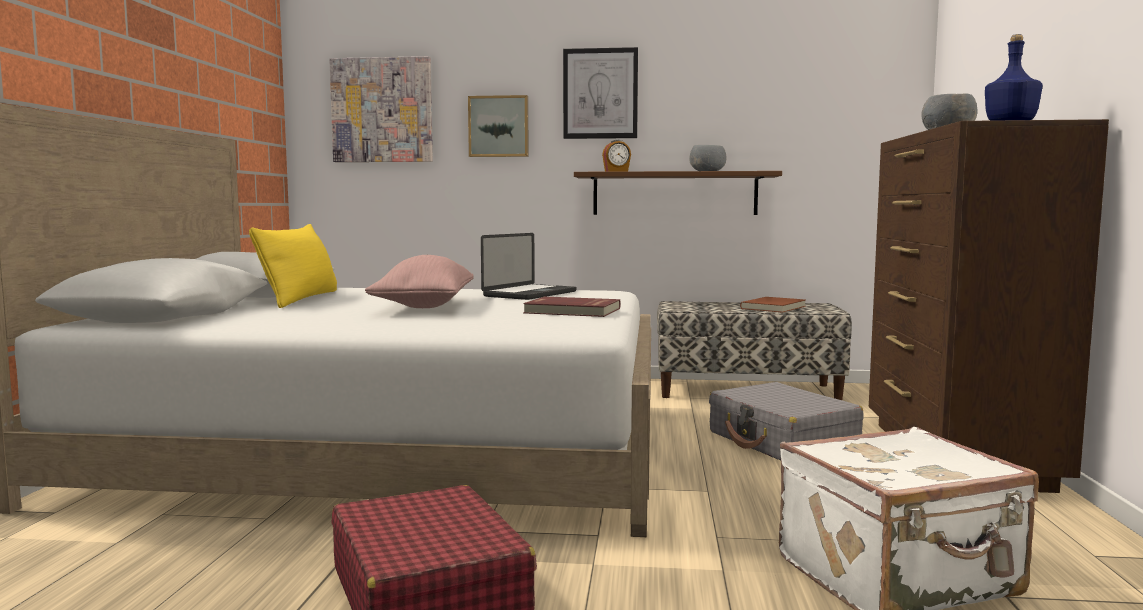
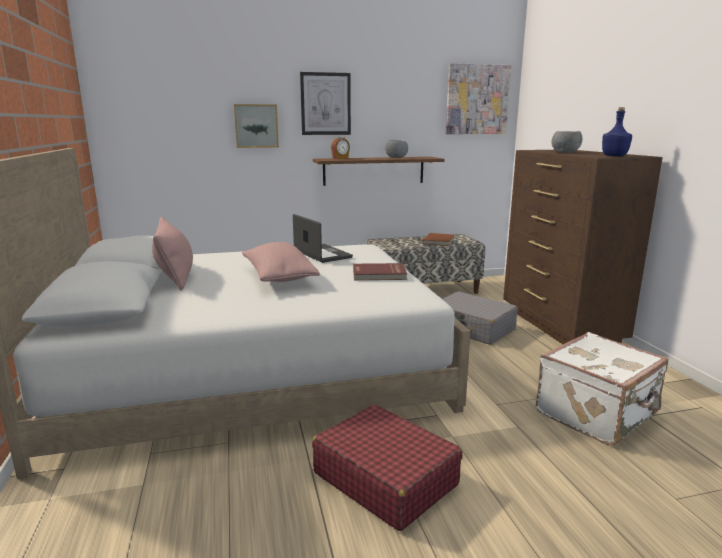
camera: 20 degrees left, 10 degrees up
yellow pillow [249,224,337,308] -> pink pillow [152,216,193,291]
picture [329,56,433,162] -> picture moved to [446,63,512,134]
laptop [481,233,577,300] -> laptop turned 45 degrees counterclockwise [293,214,353,263]

